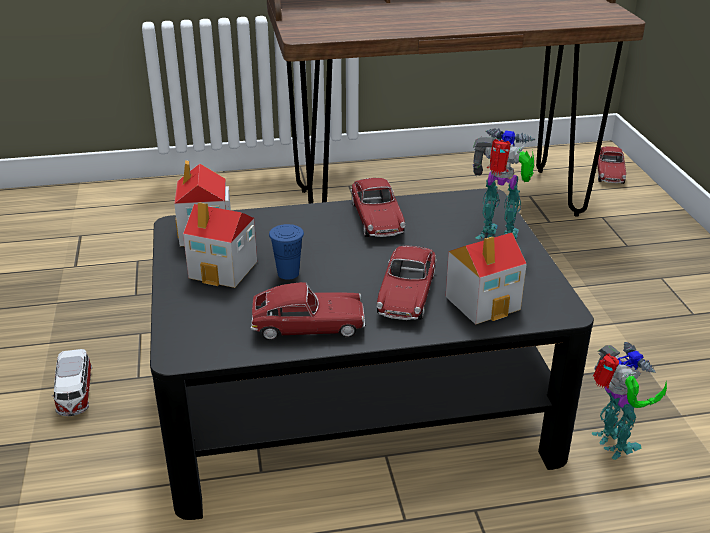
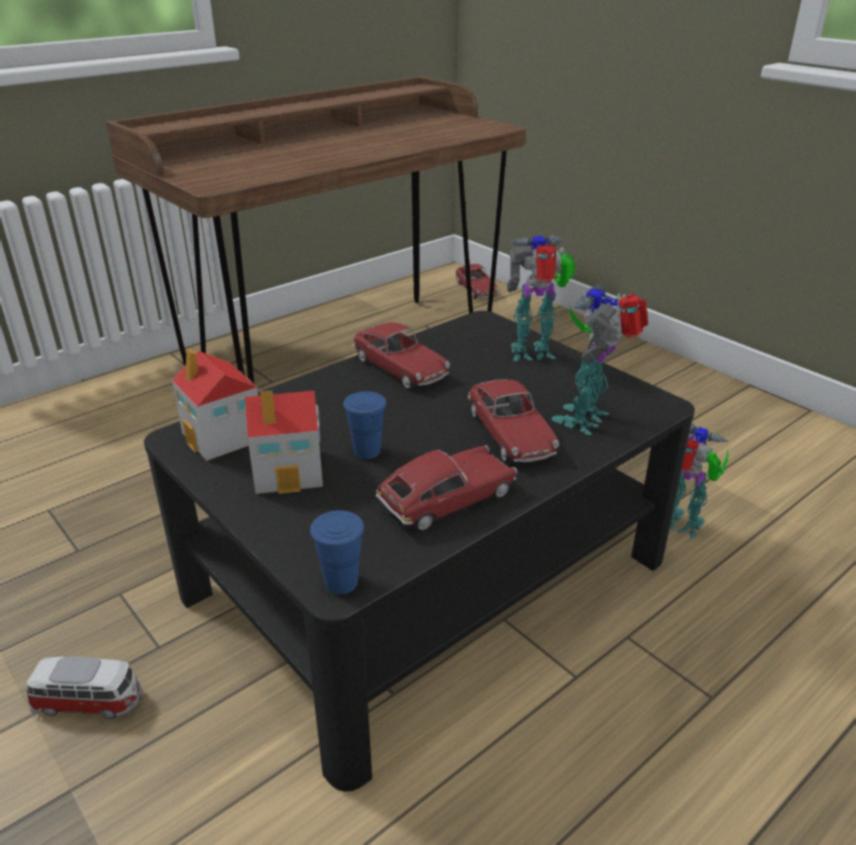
camera: 30 degrees left, 0 degrees up
toy car [52,349,92,416] -> toy car turned 45 degrees counterclockwise [27,656,142,719]
toy house [445,233,527,325] -> toy robot [552,284,648,435]
none -> blue cup [310,510,364,595]

